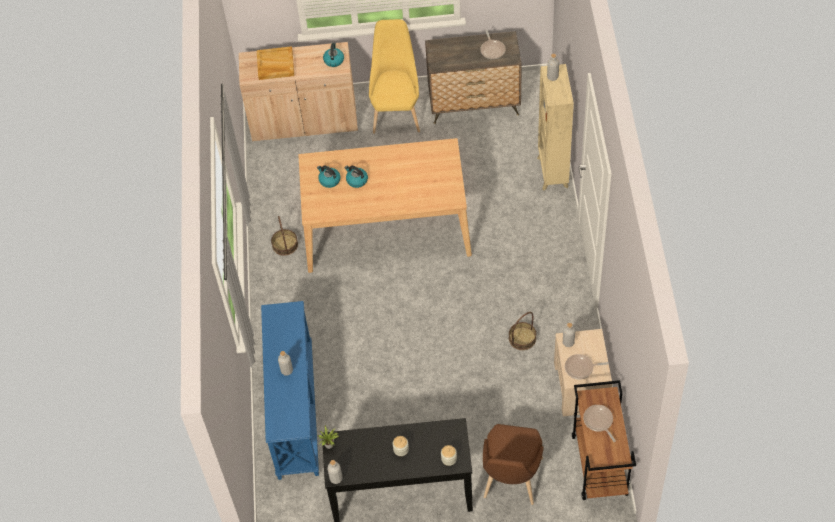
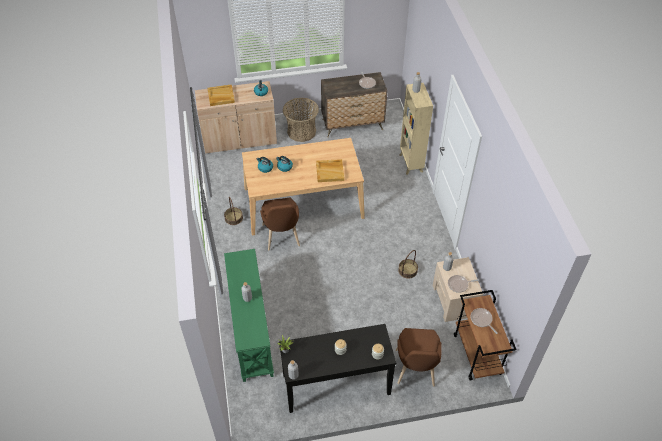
camera: 10 degrees left, 5 degrees down
blue console table [261,301,319,480] -> green console table [224,249,274,382]
yellow chair [369,19,420,134] -> basket [283,98,319,142]
none -> brown chair [260,198,300,250]
none -> beige tray [316,159,344,182]

